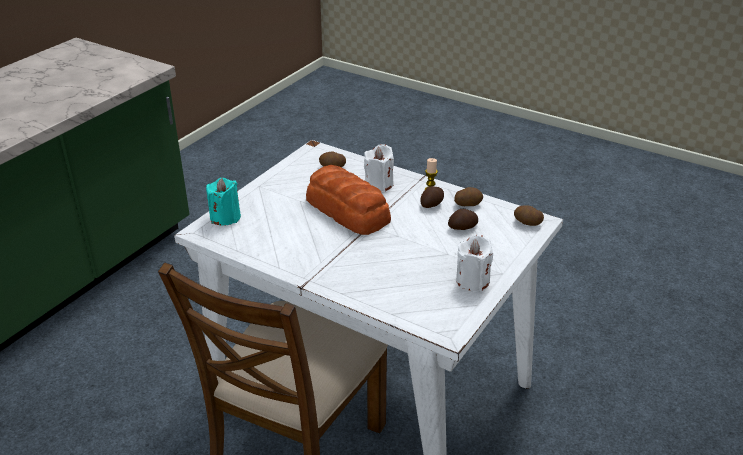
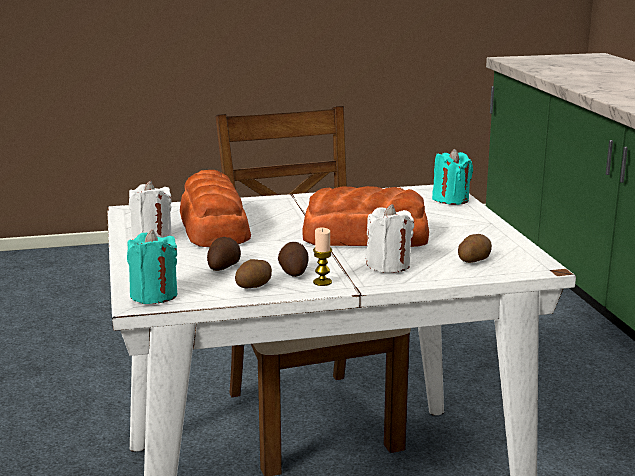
camera: 135 degrees right, 15 degrees down
potato [514,206,544,226] -> turquoise candle [127,230,177,304]
none -> bread [180,170,251,247]

